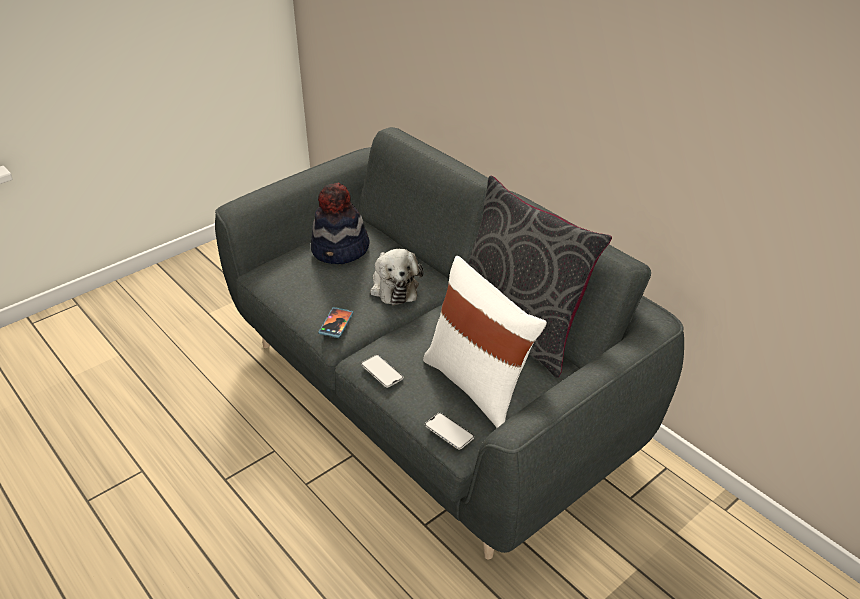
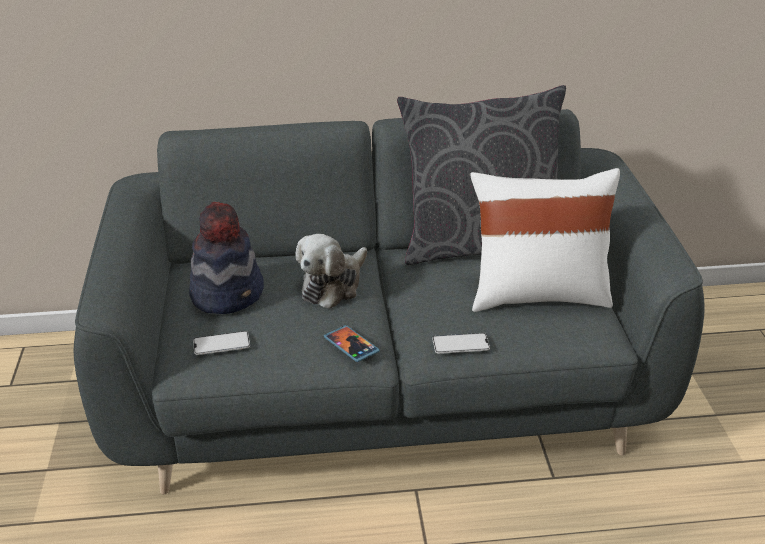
camera: 55 degrees left, 5 degrees down
plush toy [370,249,423,305] -> plush toy turned 105 degrees clockwise [295,234,367,309]
phone [425,413,474,450] -> phone moved to [193,331,250,355]

